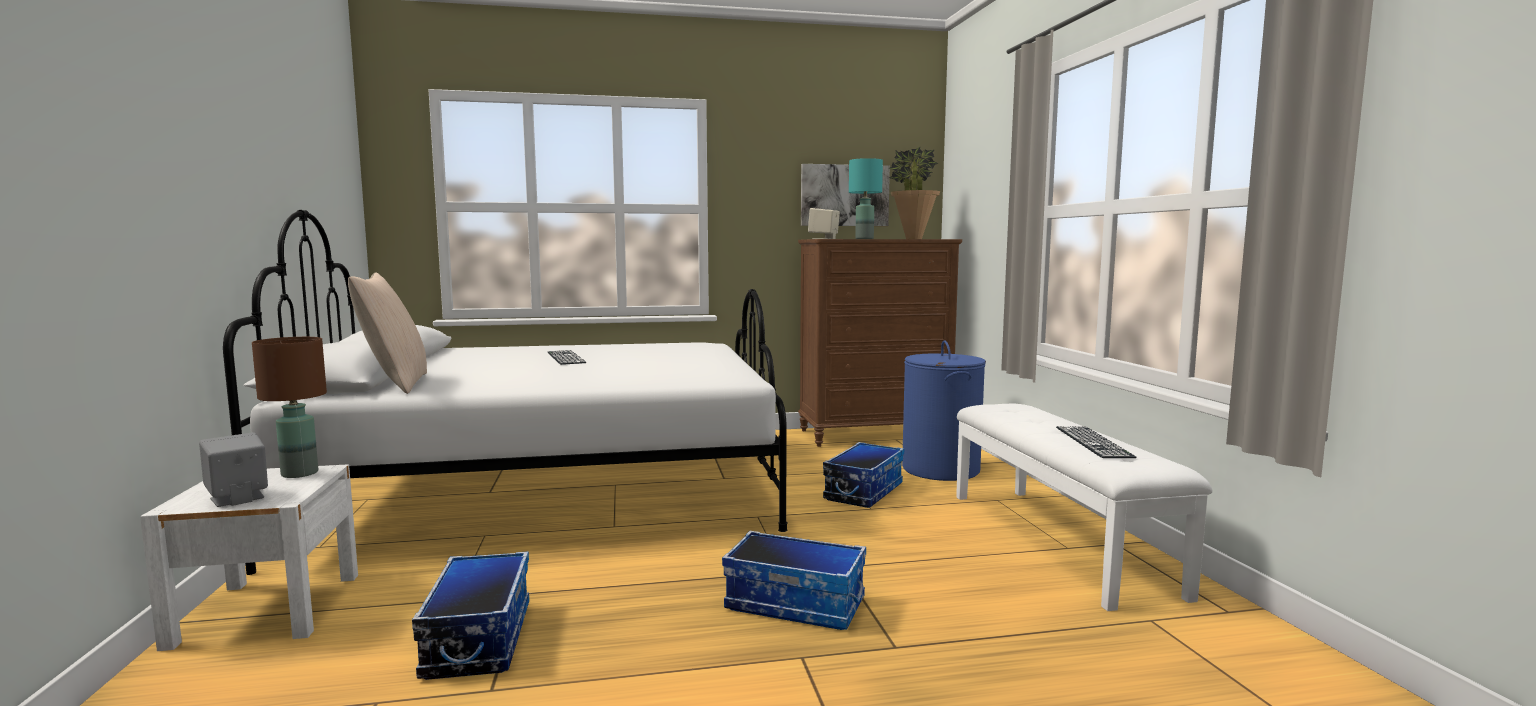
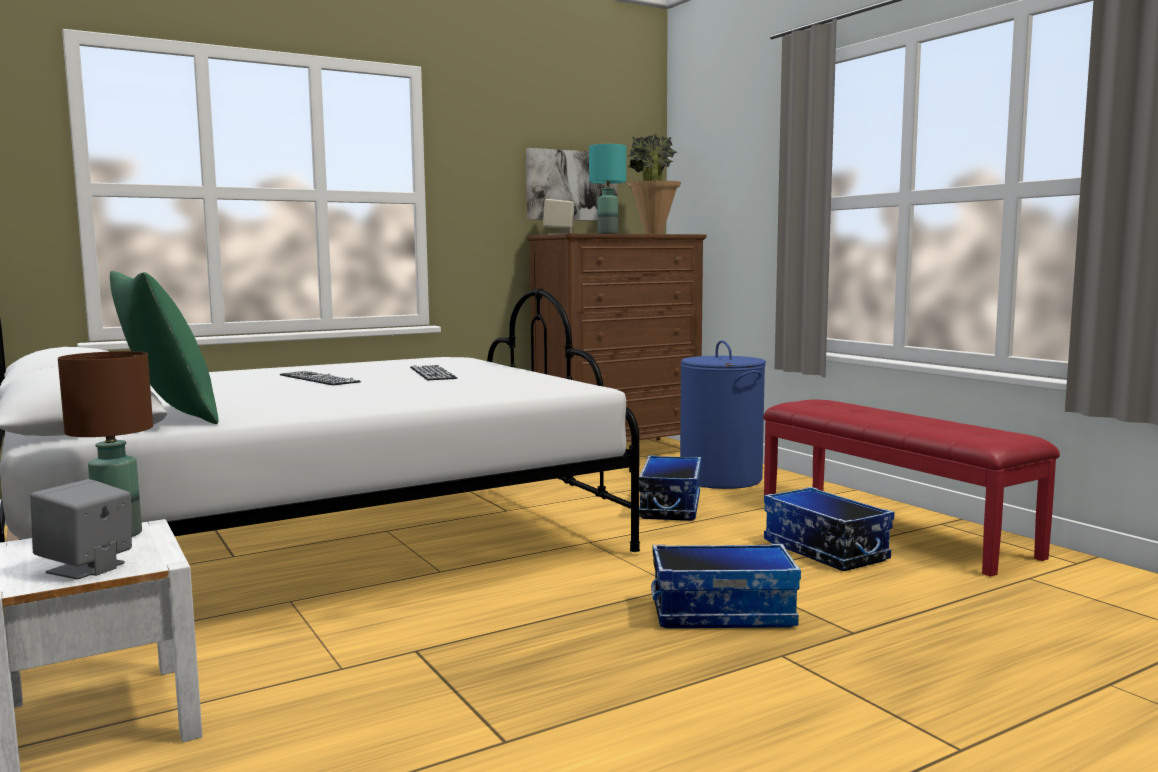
camera: 20 degrees left, 0 degrees up
beige pillow [348,273,427,394] -> green pillow [110,271,219,424]
storage box [412,552,529,680] -> storage box moved to [764,487,895,571]
white bench [956,404,1212,611] -> red bench [763,399,1060,577]
keyboard [1056,426,1136,458] -> keyboard moved to [410,365,457,380]

